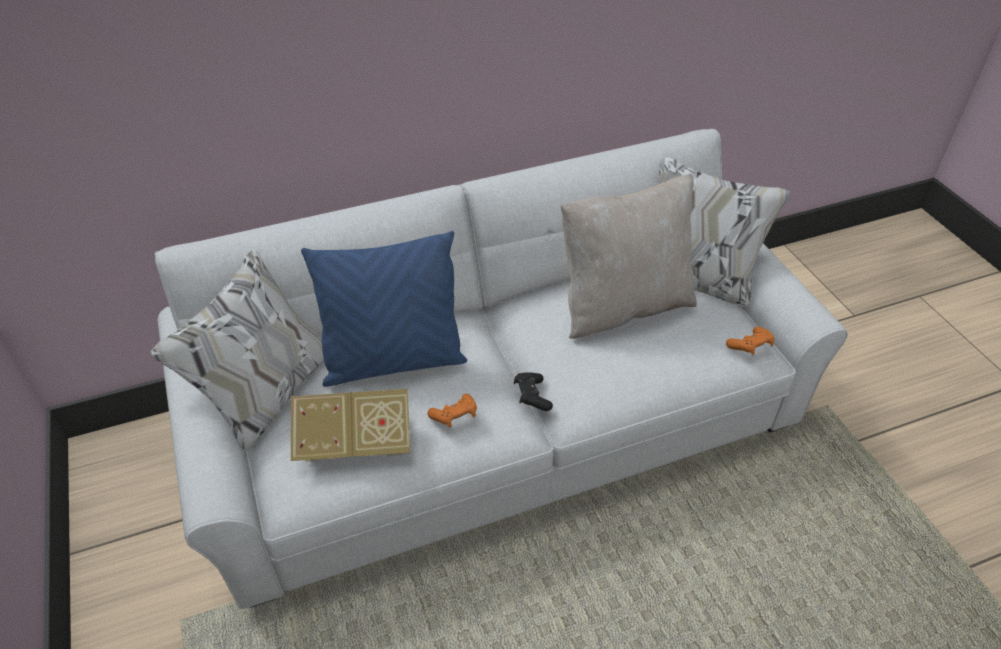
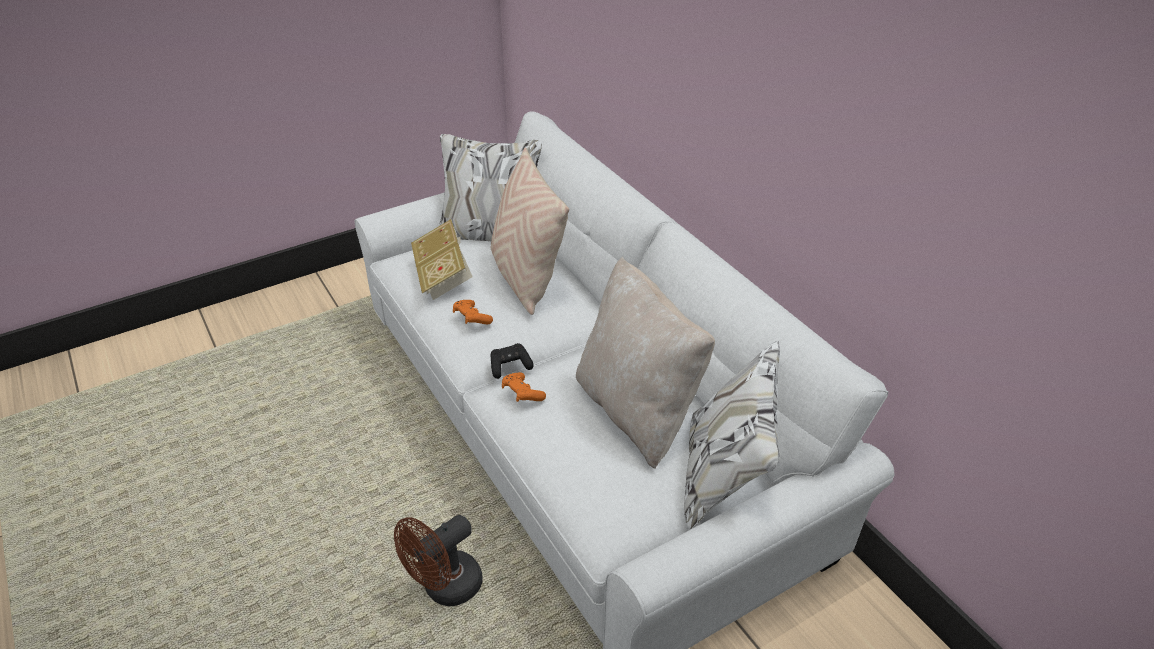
camera: 80 degrees right, 5 degrees down
blue pillow [301,231,467,387] -> beige pillow [491,148,569,315]
orange game controller [726,327,774,355] -> orange game controller moved to [502,372,546,402]
none -> brown fan [394,515,483,606]

